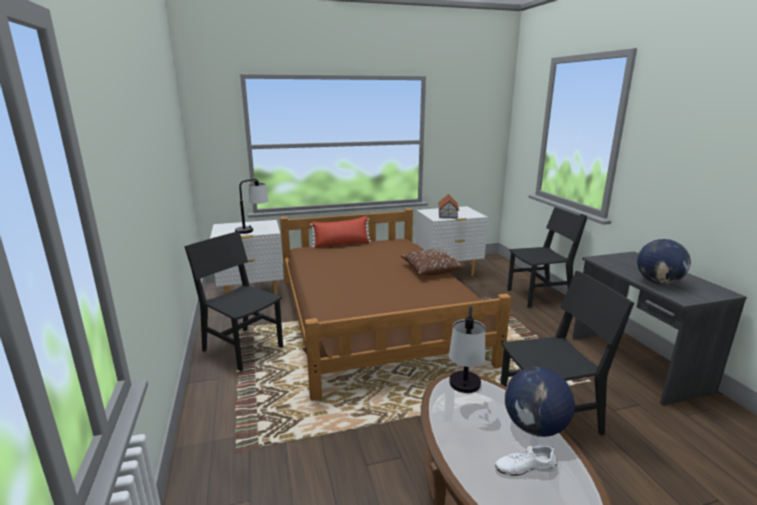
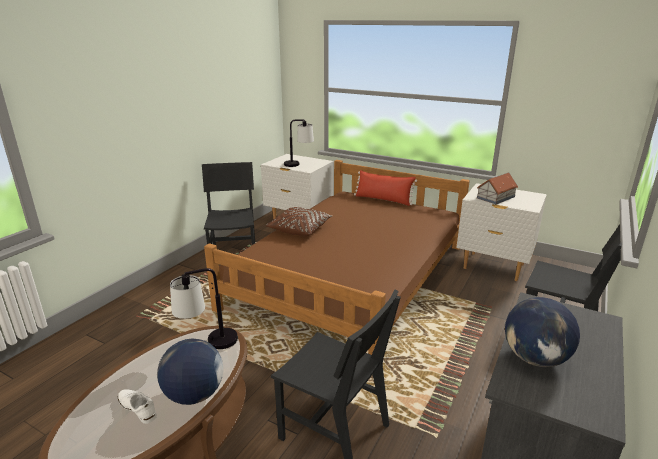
camera: 45 degrees right, 5 degrees up
brown pillow [401,249,464,275] -> brown pillow moved to [266,207,333,236]

